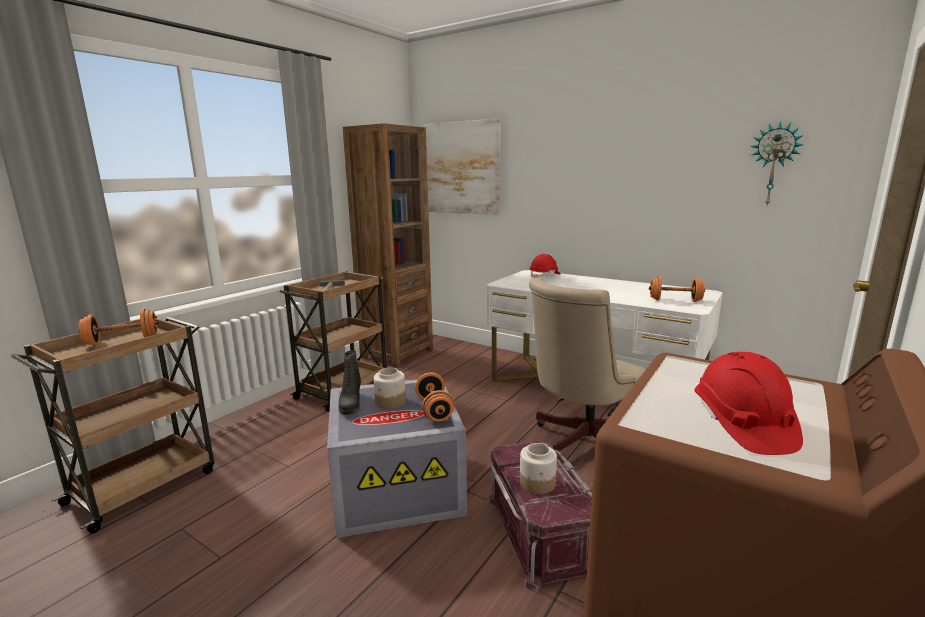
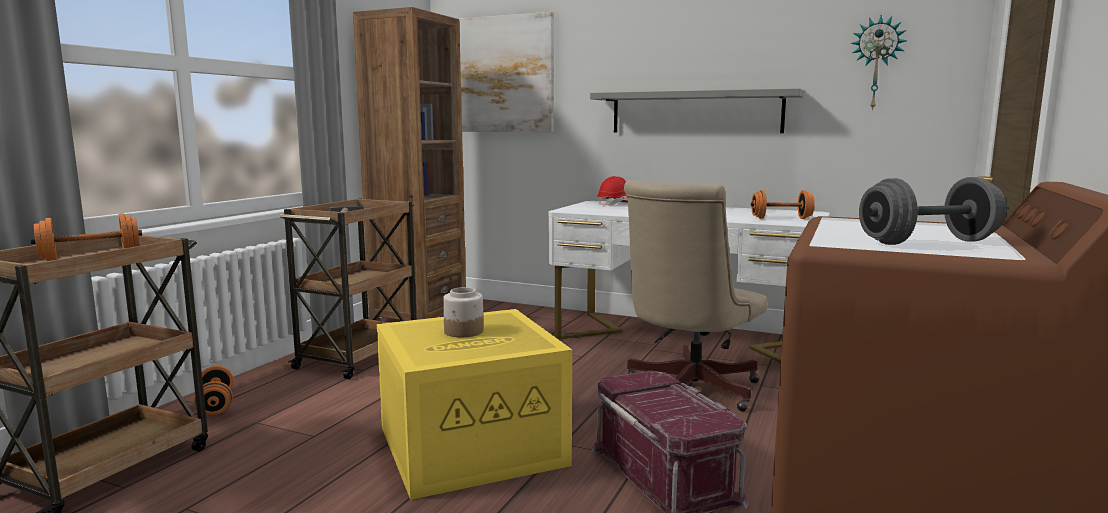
camera: 10 degrees left, 5 degrees down
grey storage box [327,380,467,538] -> yellow storage box [377,309,572,500]
black boot [338,350,361,415] -> none
orange dumbbell [415,372,455,422] -> orange dumbbell moved to [194,366,233,415]
jar [520,443,557,494] -> none
red hard hat [694,352,803,455] -> grey dumbbell [859,177,1007,245]
none -> grey shelf [590,88,803,133]

